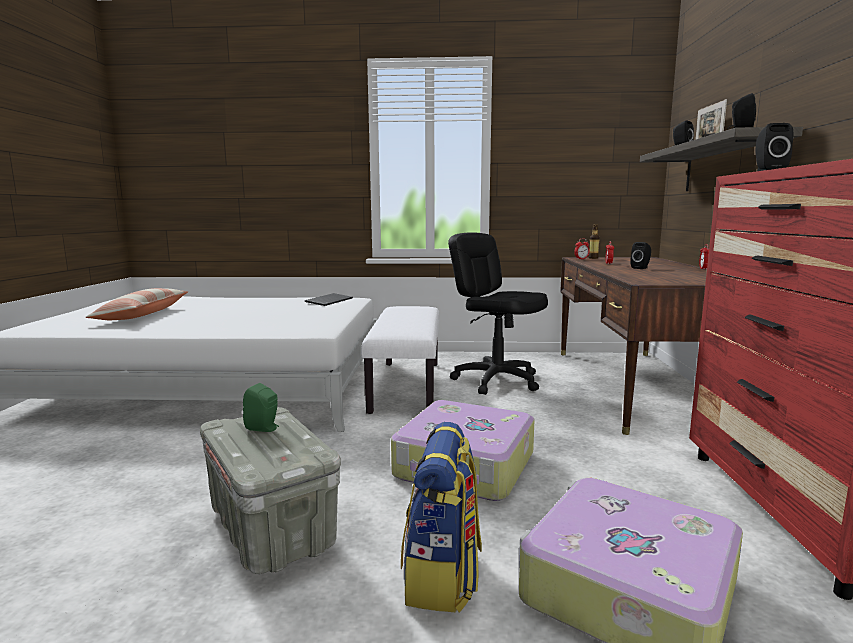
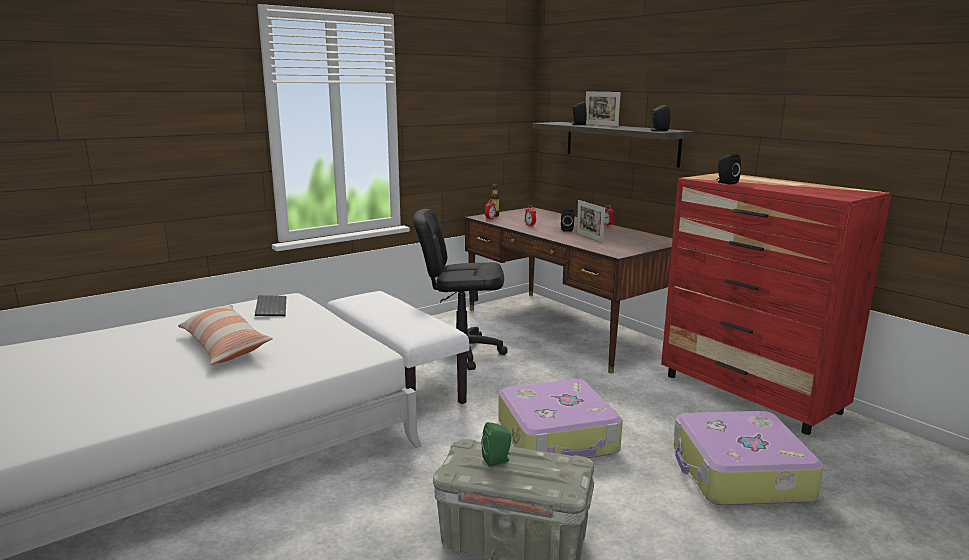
camera: 40 degrees left, 5 degrees up
pillow [85,288,188,320] -> pillow moved to [178,305,273,365]
backpack [401,422,482,612] -> none
none -> picture frame [577,200,605,243]

